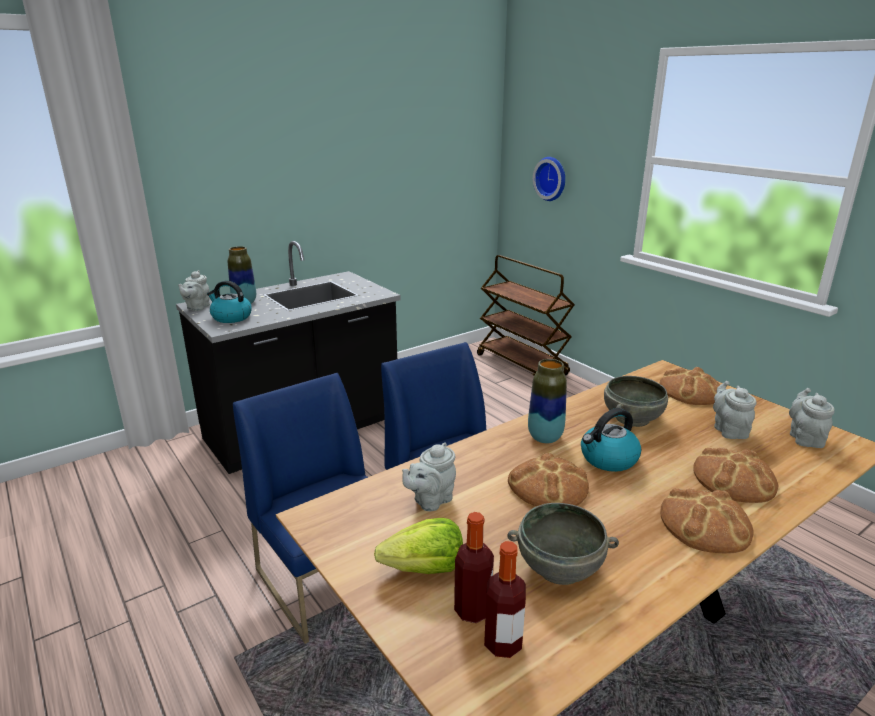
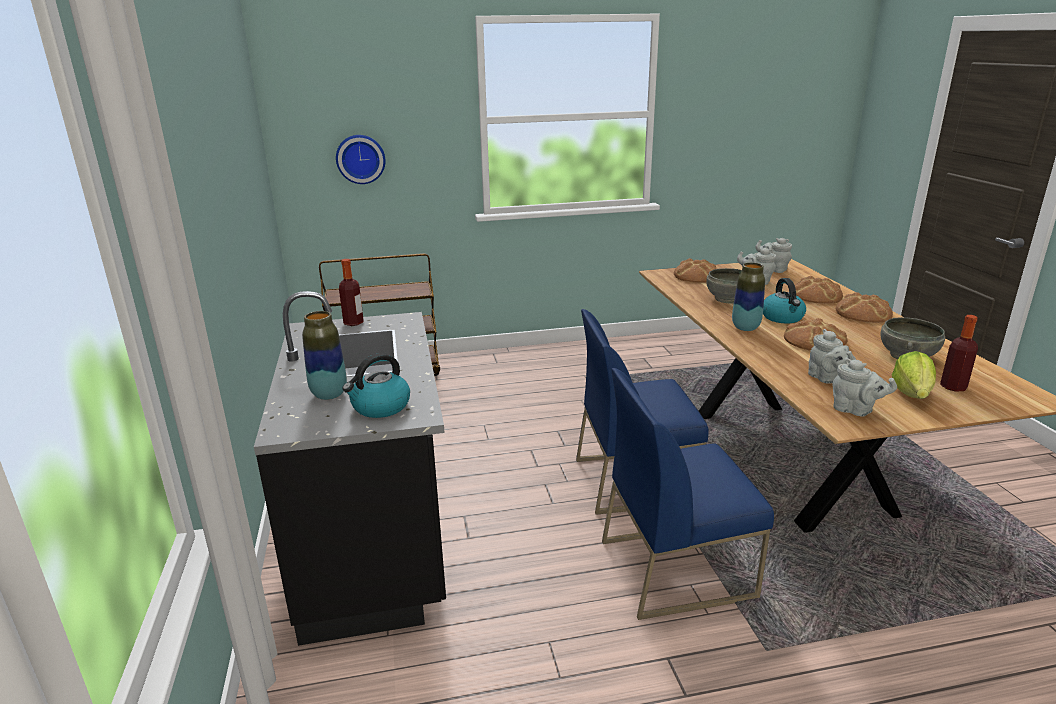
camera: 65 degrees left, 0 degrees up
grey teapot [178,270,210,311] -> grey teapot moved to [833,358,897,417]
bottle [484,541,526,658] -> bottle moved to [339,259,364,326]

